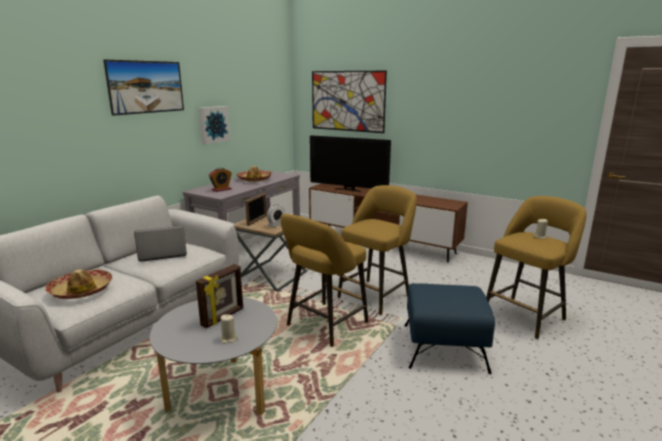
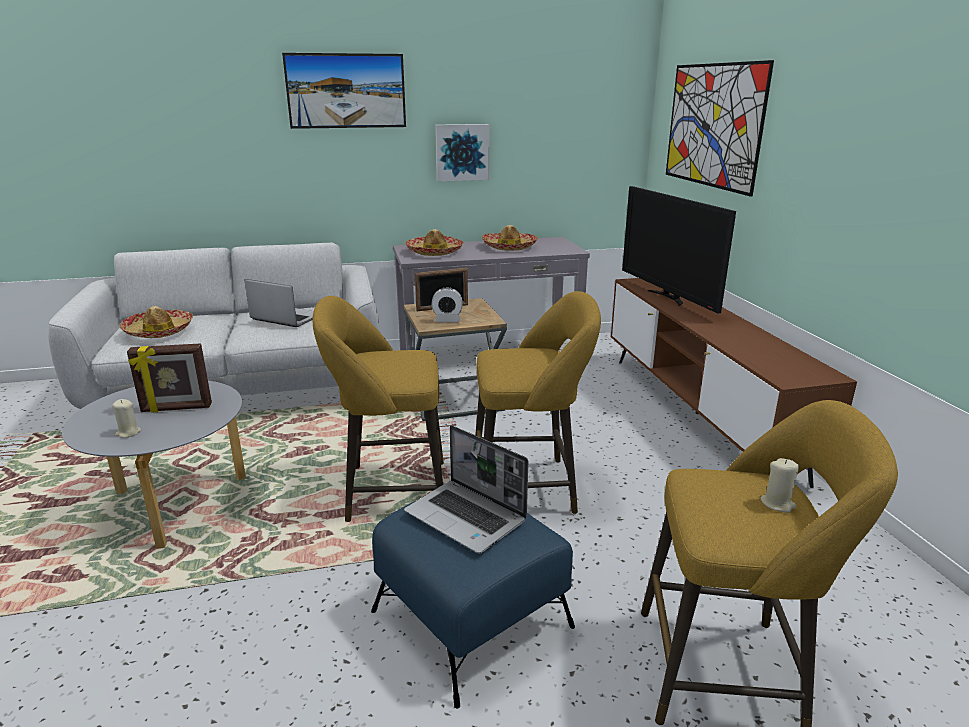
camera: 45 degrees right, 5 degrees up
alarm clock [209,168,232,192] -> hat [405,229,464,256]
none -> laptop [404,425,528,554]

